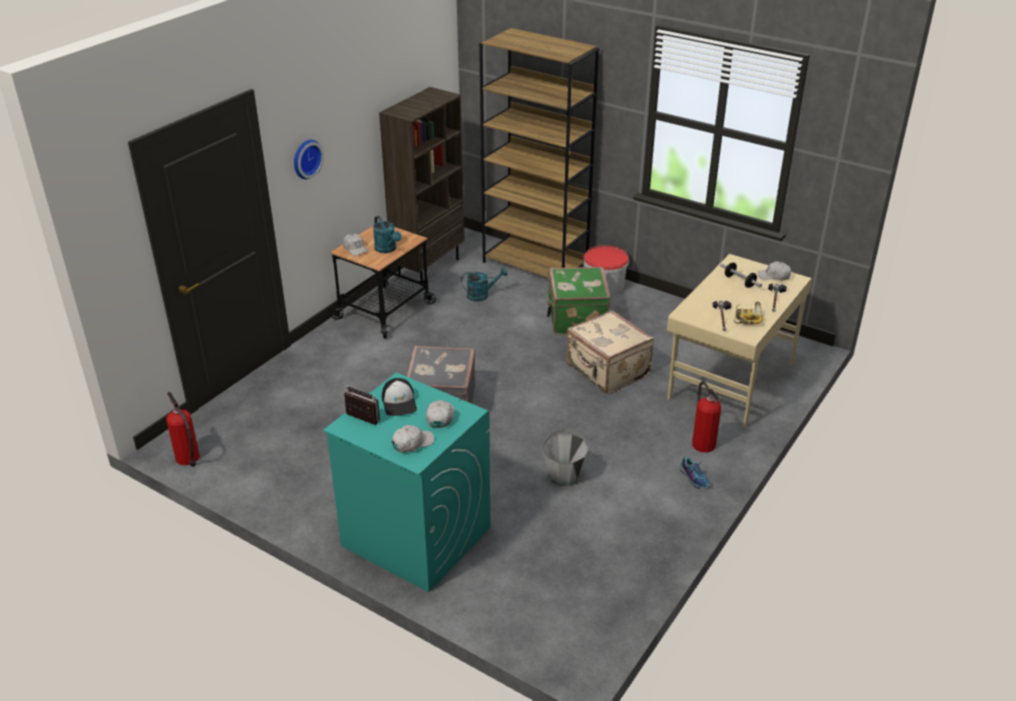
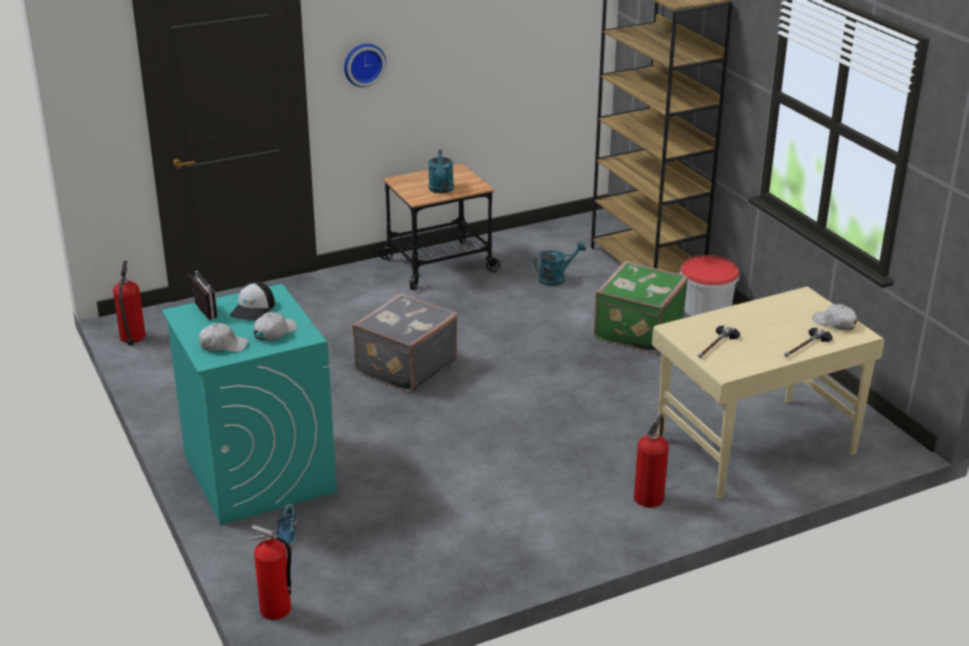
camera: 30 degrees right, 5 degrees down
white cap [343,234,368,256] -> none
brown bookcase [379,87,465,286] -> none
turquoise watering can [461,268,508,302] -> turquoise watering can turned 45 degrees counterclockwise [534,241,586,286]
grey bucket [542,429,589,486] -> none
beige suitcase [567,310,654,394] -> none
shoe [680,456,710,488] -> shoe moved to [275,504,299,546]
dumbbell [720,262,762,288] -> none
power drill [734,301,763,325] -> none
none -> fire extinguisher [250,525,291,620]

